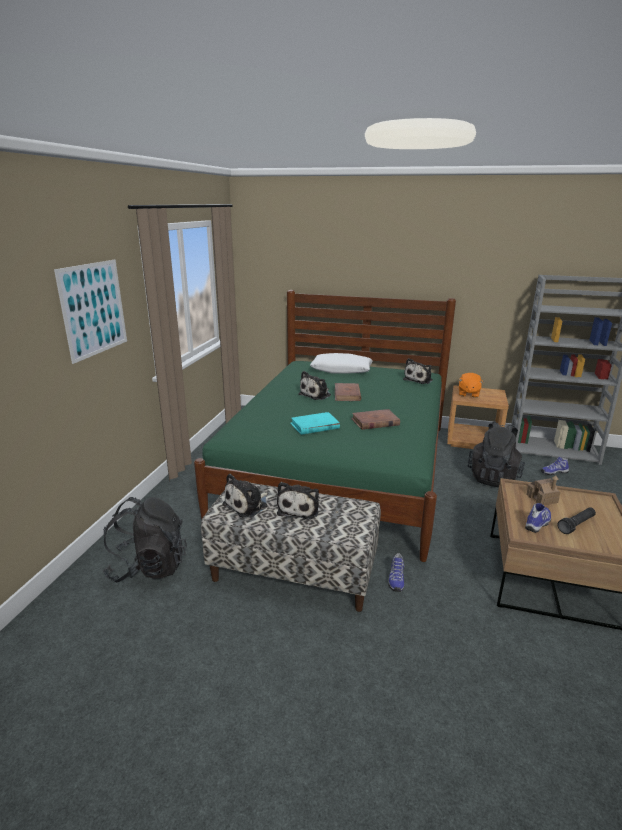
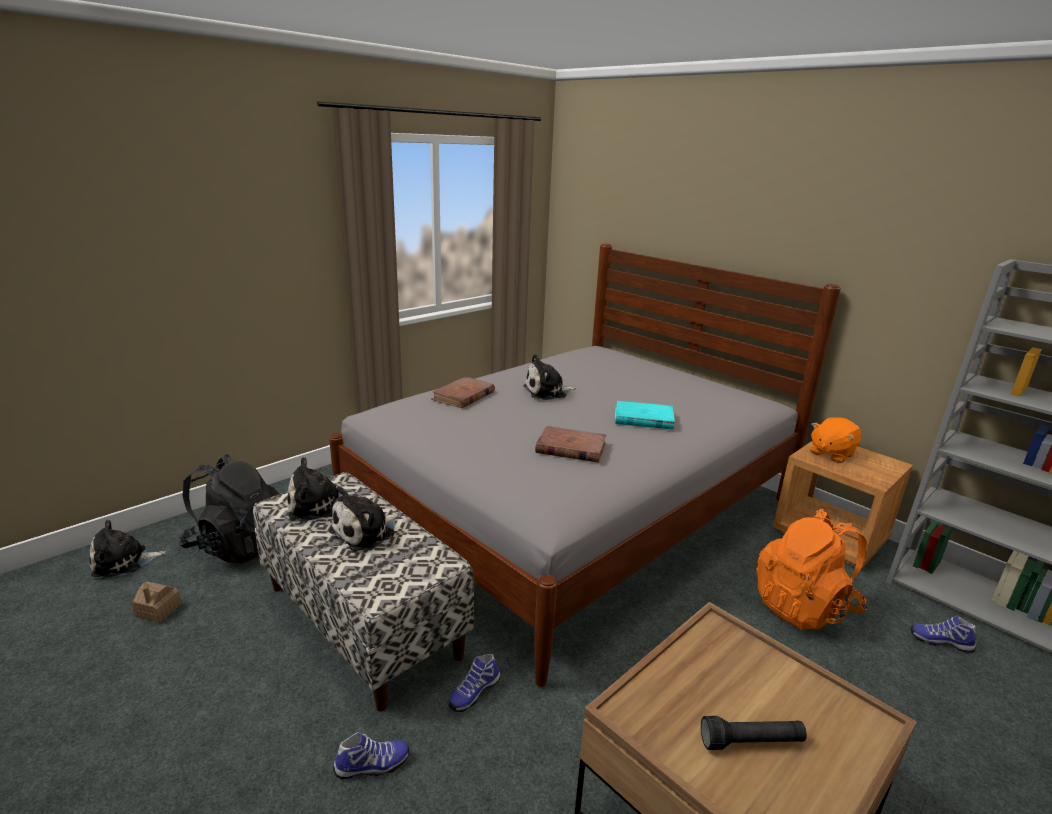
camera: 30 degrees right, 0 degrees up
picture [54,259,127,364] -> none
green bed [194,290,456,562] -> grey bed [329,244,841,687]
turquoise book [291,412,340,435] -> turquoise book moved to [615,401,675,430]
white pillow [310,353,373,374] -> none
brown book [335,383,361,401] -> brown book moved to [432,376,495,408]
plush toy [403,358,433,384] -> plush toy moved to [90,520,166,579]
black backpack [468,421,525,487] -> orange backpack [756,509,867,630]
shoe [525,503,551,533] -> shoe moved to [333,732,409,779]
toy house [526,475,560,505] -> toy house moved to [131,582,182,623]

